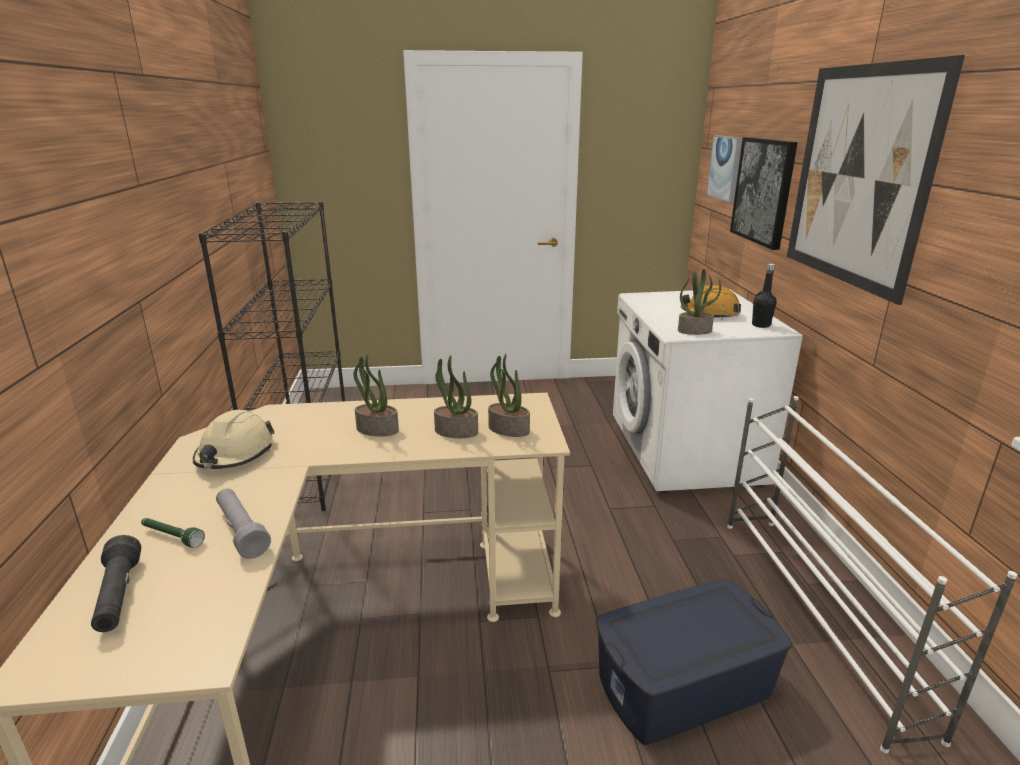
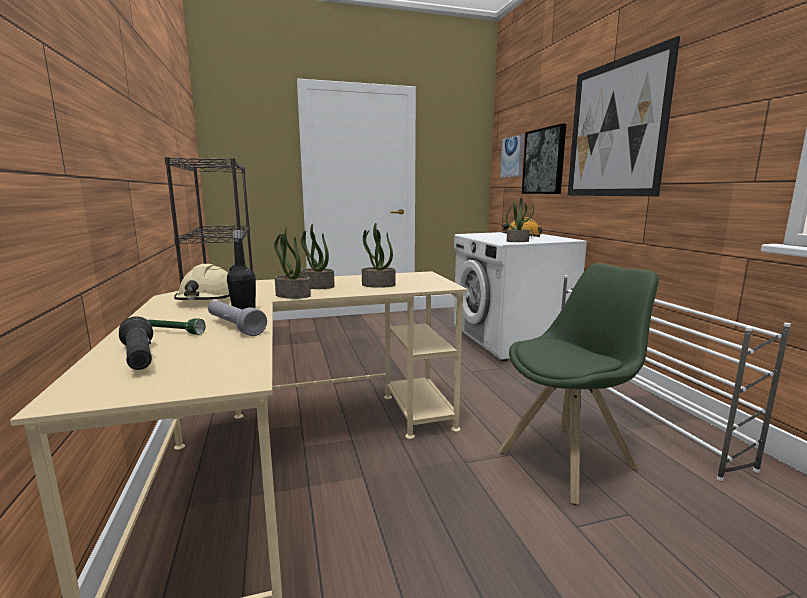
camera: 10 degrees left, 10 degrees down
potted plant [488,353,530,437] -> potted plant moved to [274,226,311,299]
blue storage box [596,579,792,745] -> green chair [499,263,659,505]
black bottle [752,264,777,328] -> black bottle moved to [227,230,256,310]

